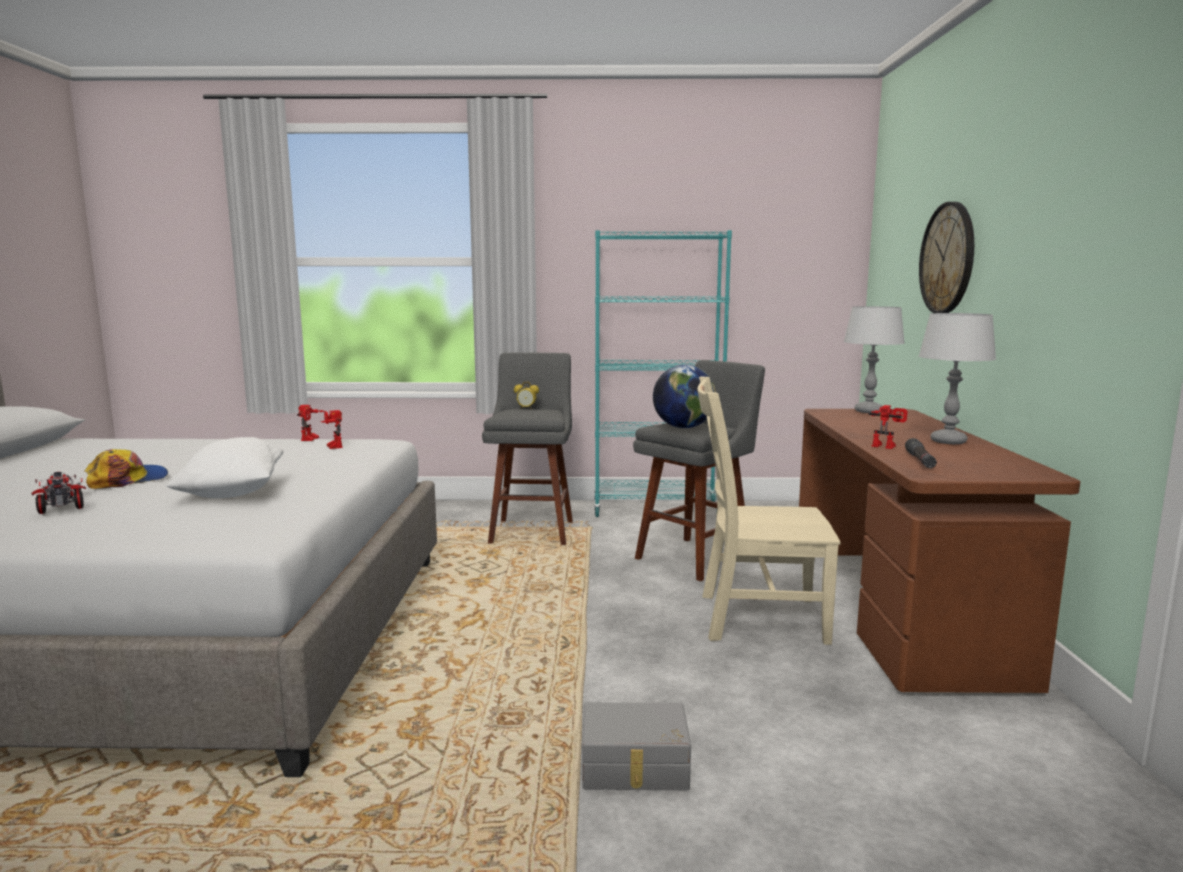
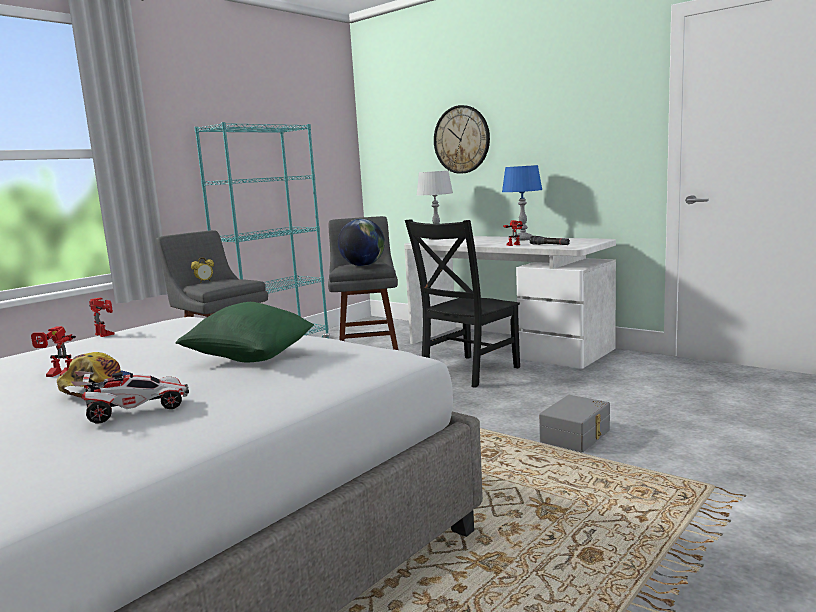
camera: 50 degrees left, 0 degrees up
toy car [31,472,86,514] -> toy car turned 150 degrees clockwise [72,371,189,424]
white pillow [165,437,284,498] -> green pillow [175,302,314,362]
toy robot [321,410,343,449] -> toy robot moved to [31,326,76,377]
beige chair [697,377,840,645] -> black chair [405,220,520,388]
brown desk [799,409,1080,693] -> white desk [404,236,616,369]
grey table lamp [919,313,996,444] -> blue table lamp [502,165,543,241]

